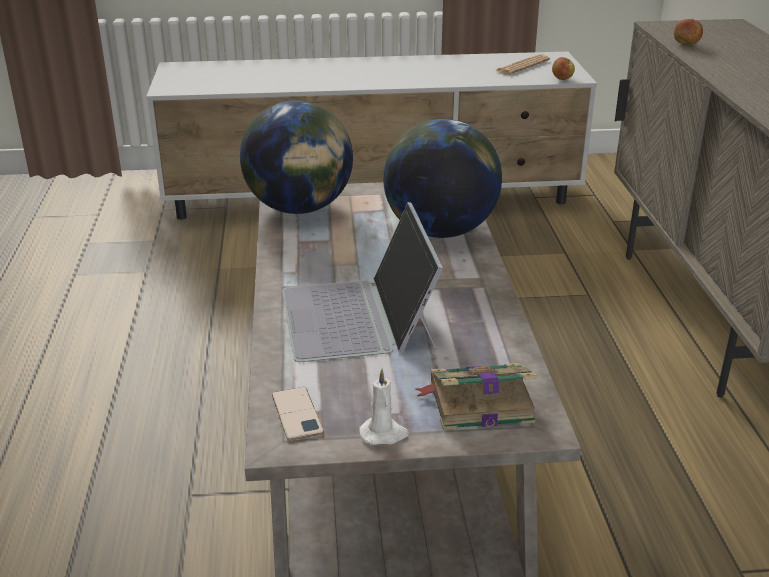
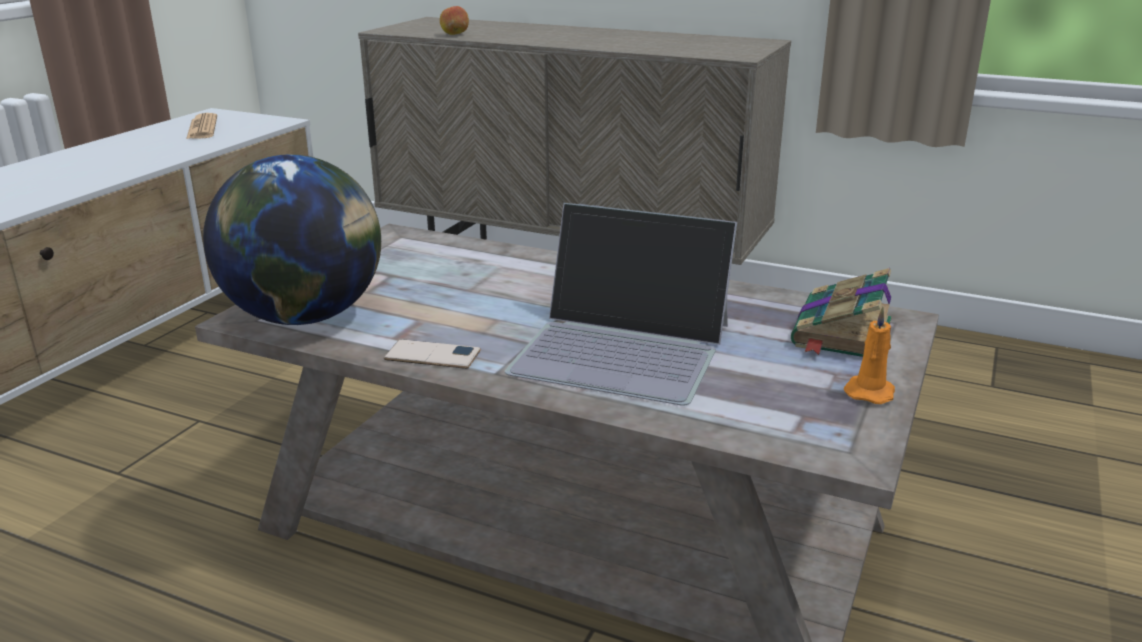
camera: 60 degrees left, 5 degrees down
phone [272,387,324,441] -> phone moved to [384,339,481,369]
white candle [359,369,409,445] -> orange candle [844,307,895,404]
globe [383,119,502,238] -> none
apple [552,57,575,80] -> none

